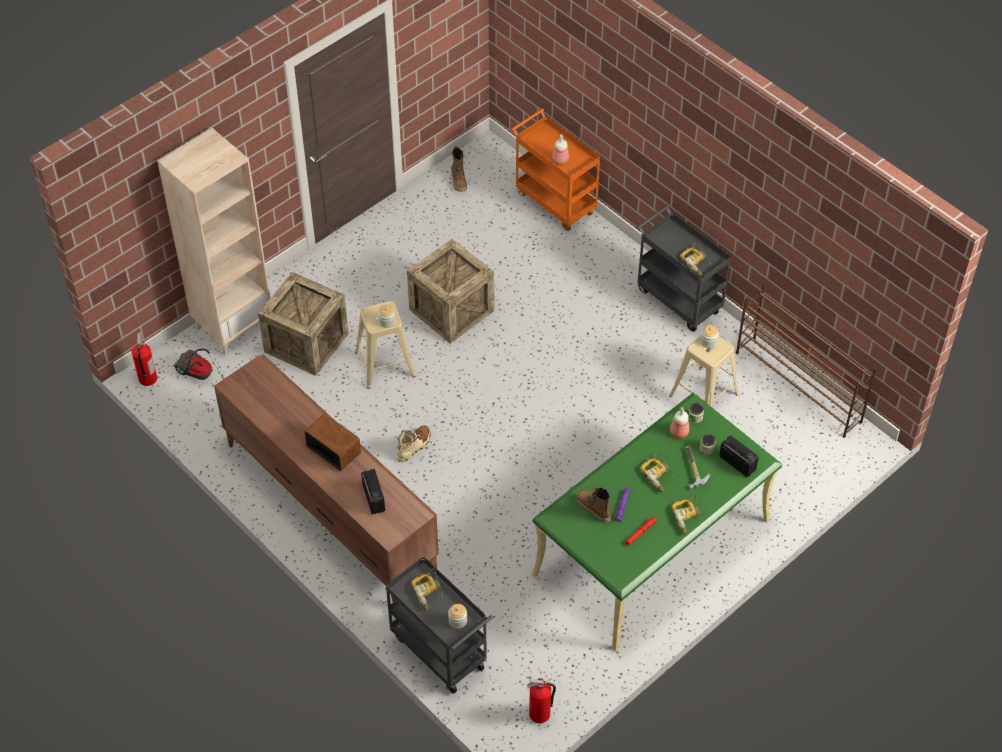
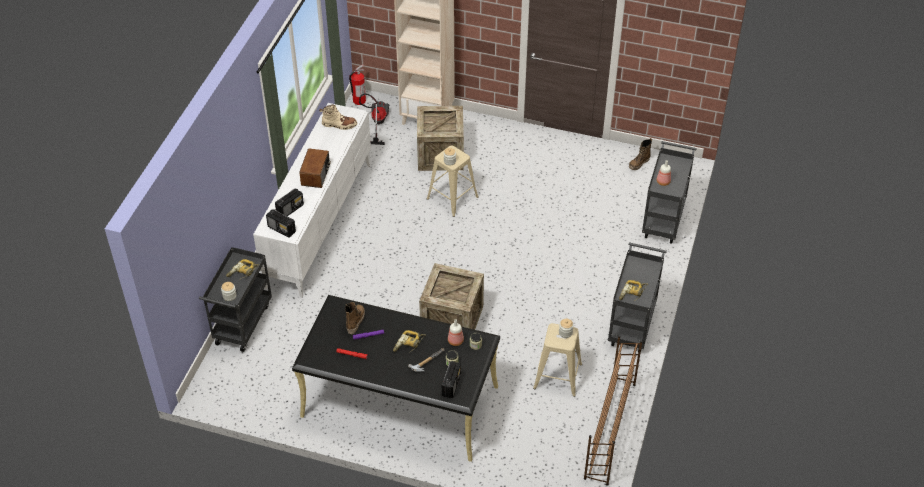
camera: 60 degrees right, 5 degrees down
brown cabinet [214,354,439,602] -> white cabinet [253,103,371,298]
beige boot [397,425,431,462] -> beige boot moved to [320,104,357,130]
crate [407,239,494,344] -> crate moved to [419,263,484,330]
orange cart [511,108,600,231] -> grey cart [642,141,697,244]
fire extinguisher [527,678,556,723] -> none
green desk [532,393,782,651] -> black desk [292,295,500,462]
power drill [672,495,702,534] -> none
none -> radio [266,209,296,238]

